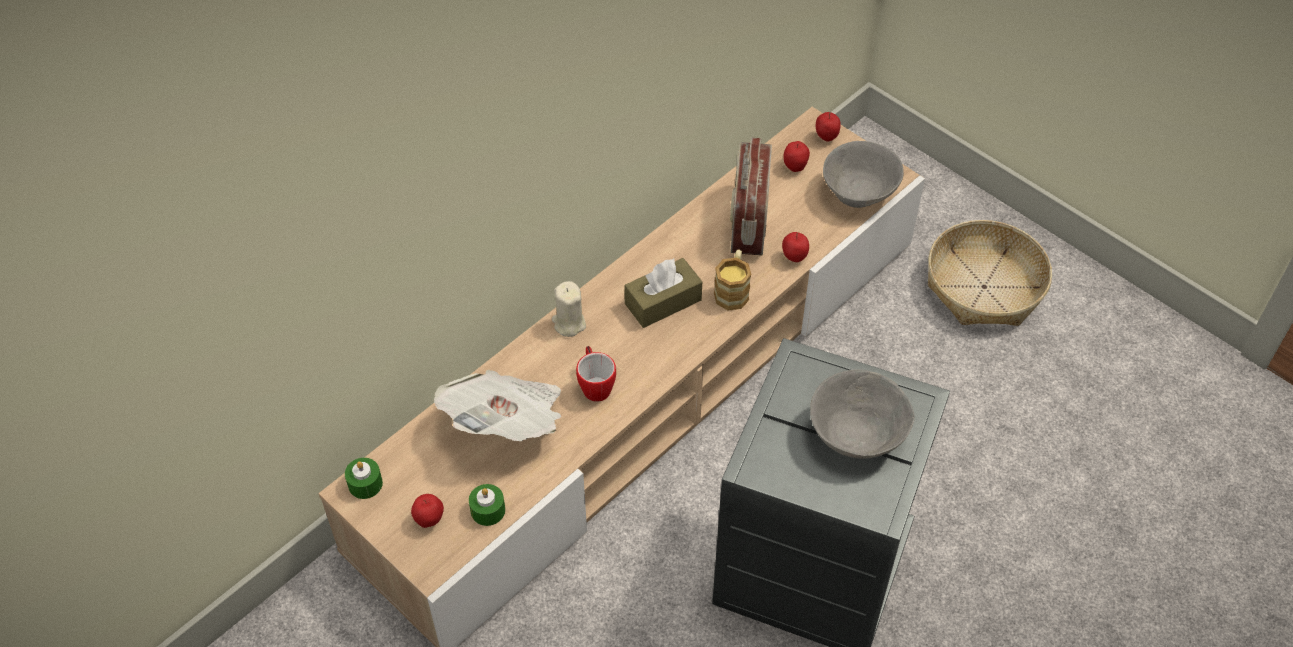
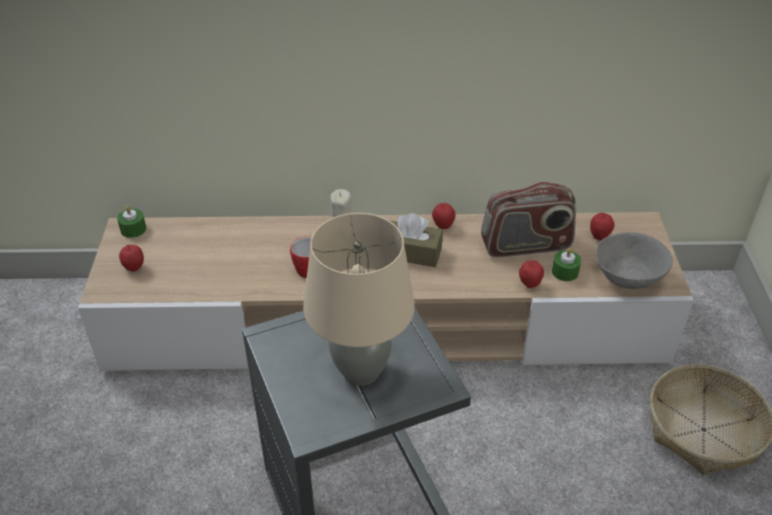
camera: 45 degrees right, 10 degrees down
newspaper [434,370,562,441] -> none
green candle [469,484,505,526] -> green candle moved to [552,248,581,281]
mug [714,250,751,311] -> none
radio [730,138,772,256] -> radio turned 150 degrees counterclockwise [481,181,576,257]
grey bowl [810,370,915,459] -> beige table lamp [303,213,415,386]
apple [816,112,841,142] -> apple moved to [432,202,455,229]

